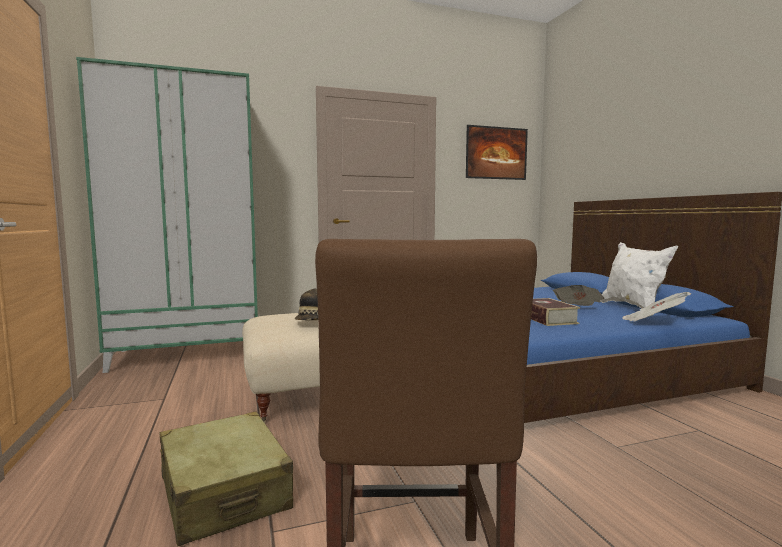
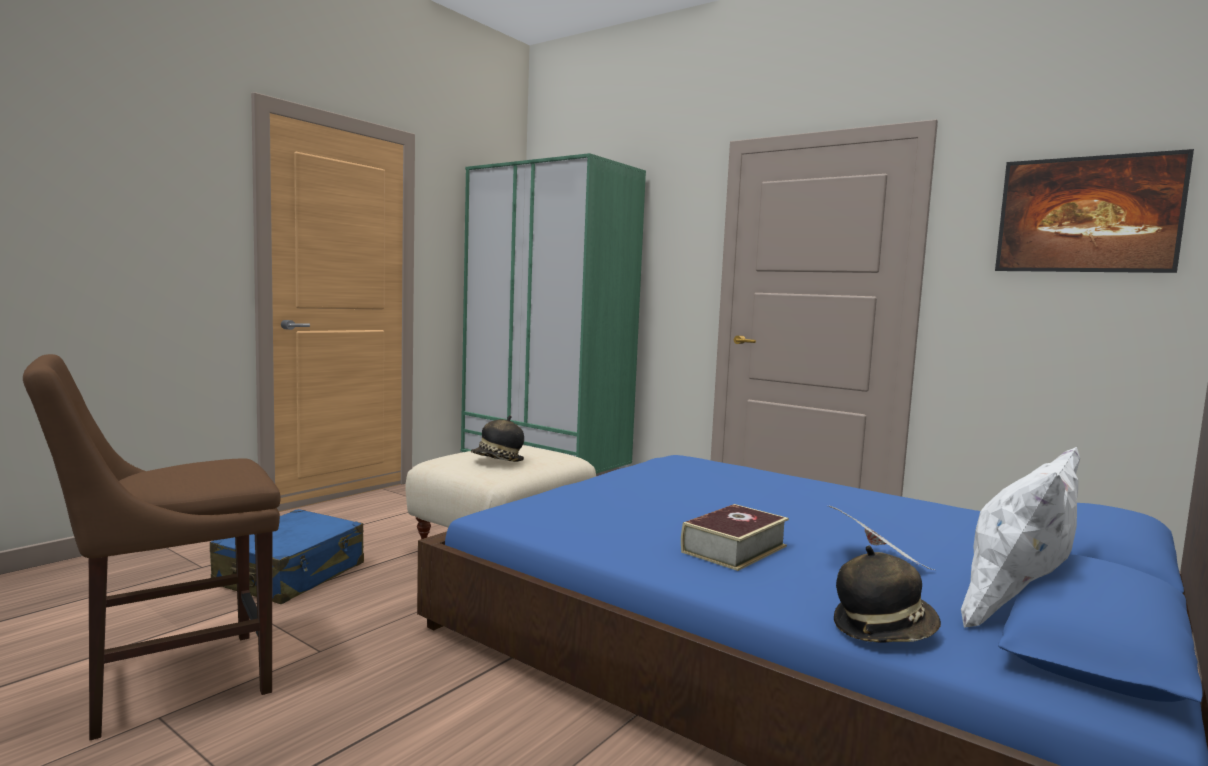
camera: 55 degrees right, 0 degrees up
beige suitcase [159,411,293,547] -> blue suitcase [210,509,364,604]
newspaper [622,292,691,322] -> hat [834,546,941,643]

